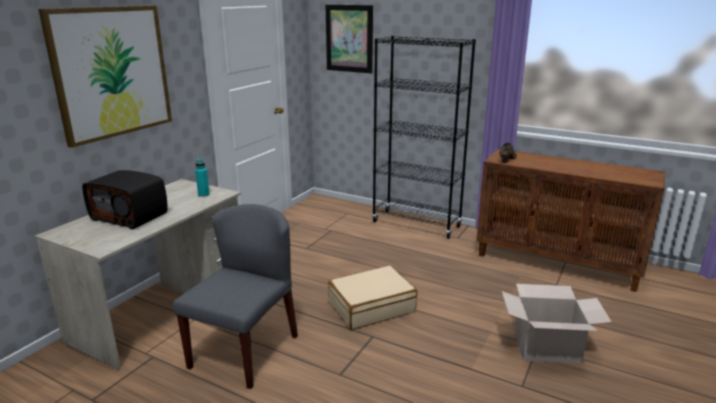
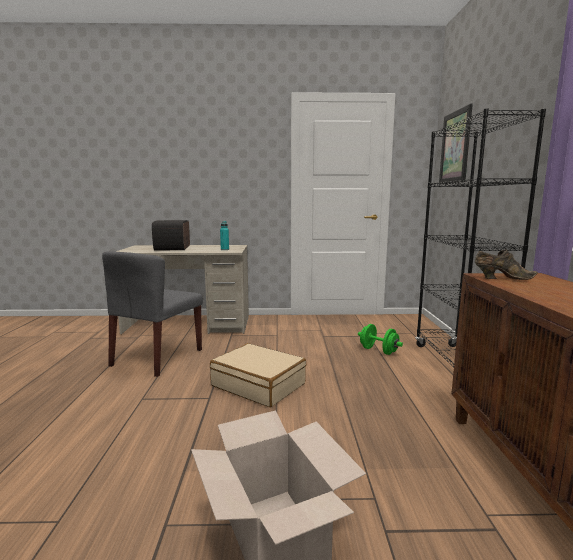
camera: 60 degrees right, 10 degrees down
picture [38,6,172,148] -> none
grey chair [173,204,298,389] -> grey chair turned 120 degrees clockwise [102,251,203,377]
none -> green dumbbell [358,324,403,355]

